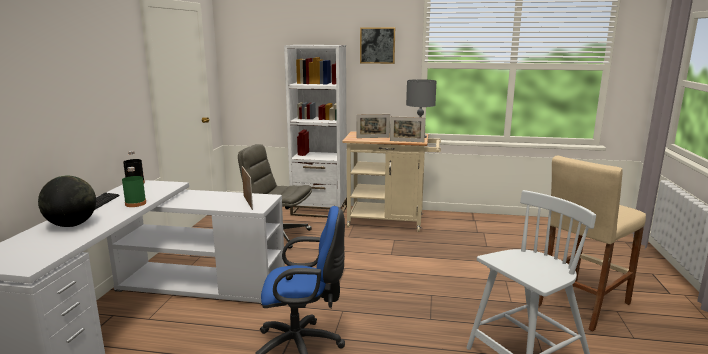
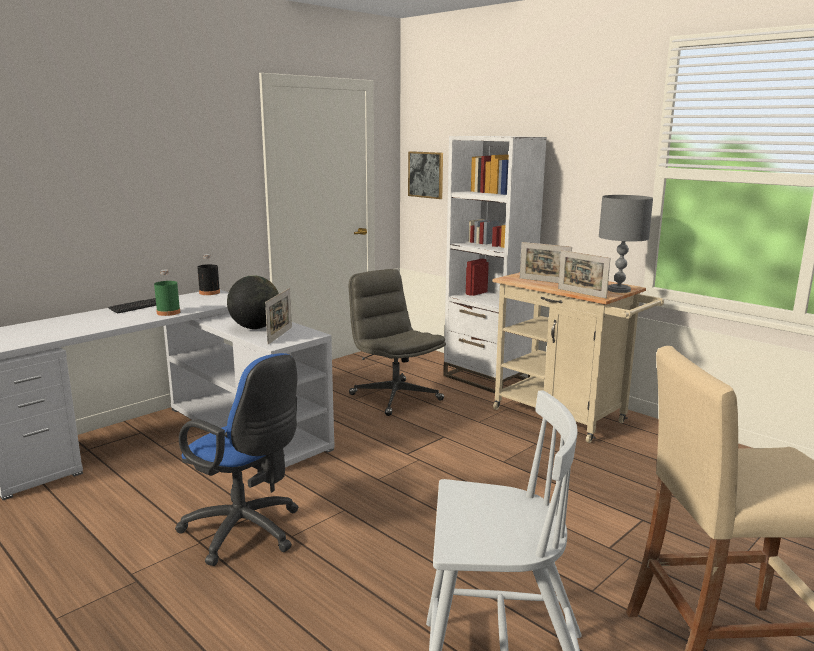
camera: 35 degrees right, 0 degrees up
globe [38,176,96,227] -> globe moved to [227,275,279,329]
picture [360,27,395,64] -> picture moved to [408,151,443,199]

